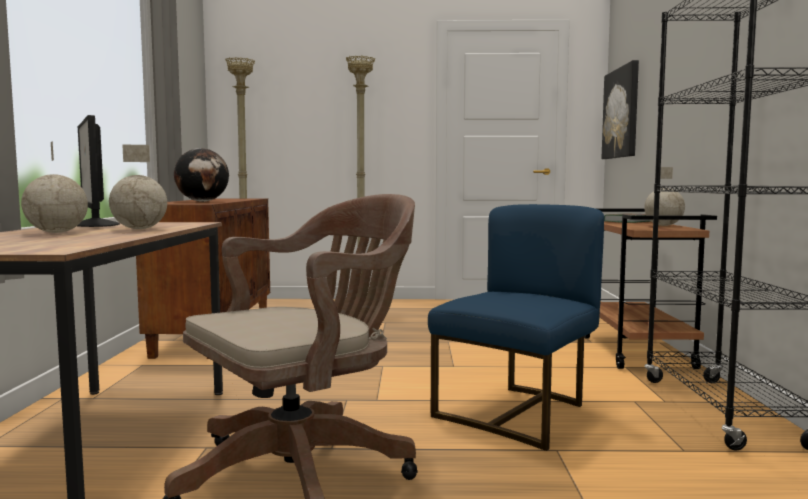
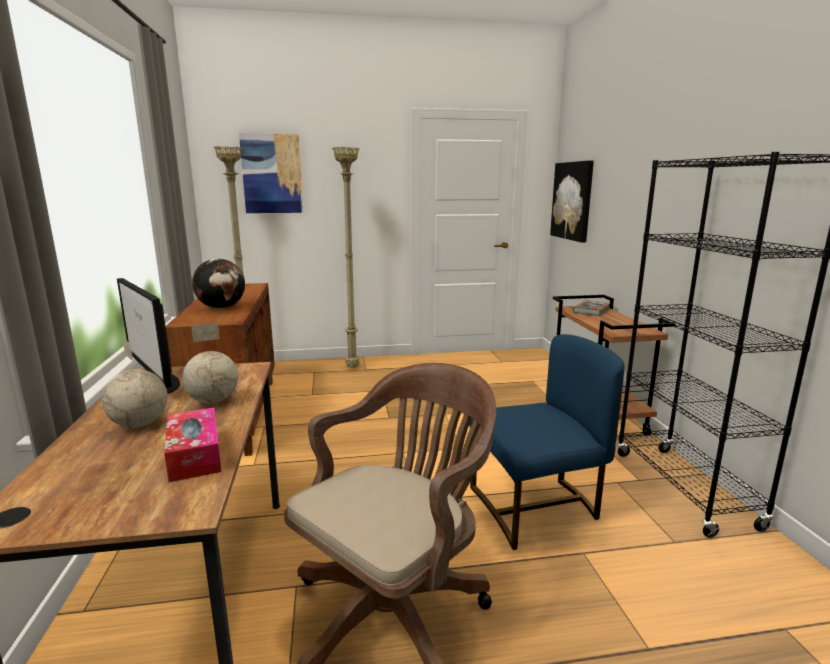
camera: 10 degrees left, 10 degrees up
blue chair [428,204,604,451] -> blue chair turned 45 degrees clockwise [469,334,624,550]
globe [644,167,685,226] -> none
none -> tissue box [164,408,222,482]
none -> picture [239,133,303,213]

